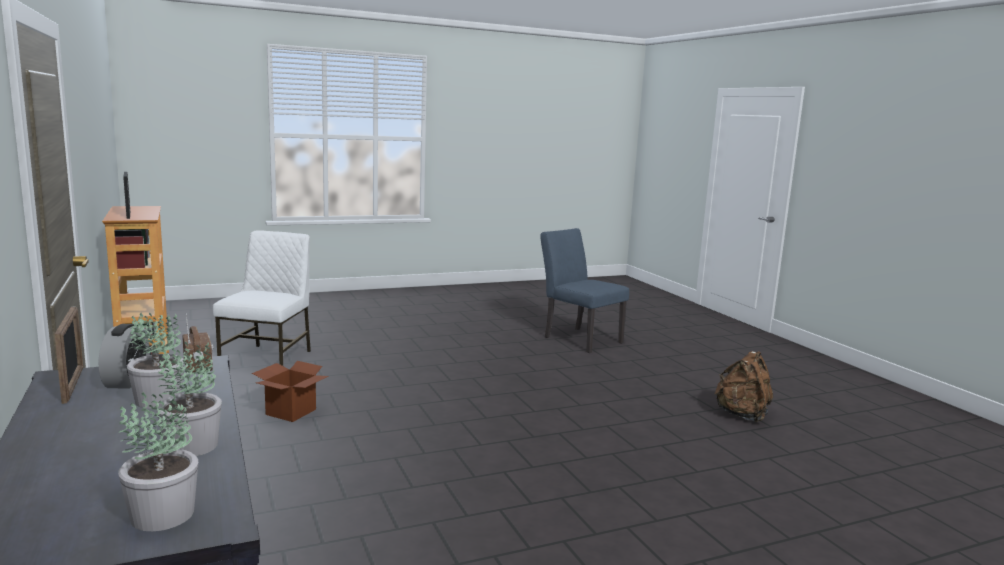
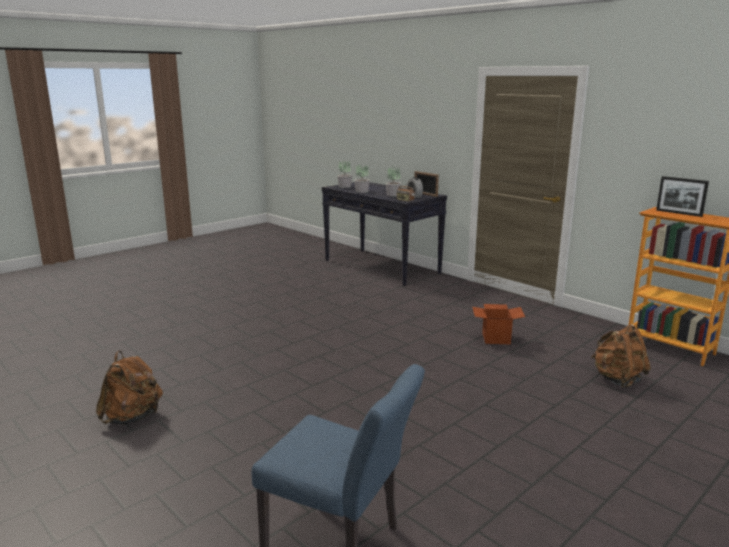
camera: 160 degrees right, 5 degrees up
white chair [213,230,311,366] -> brown backpack [591,324,651,388]

